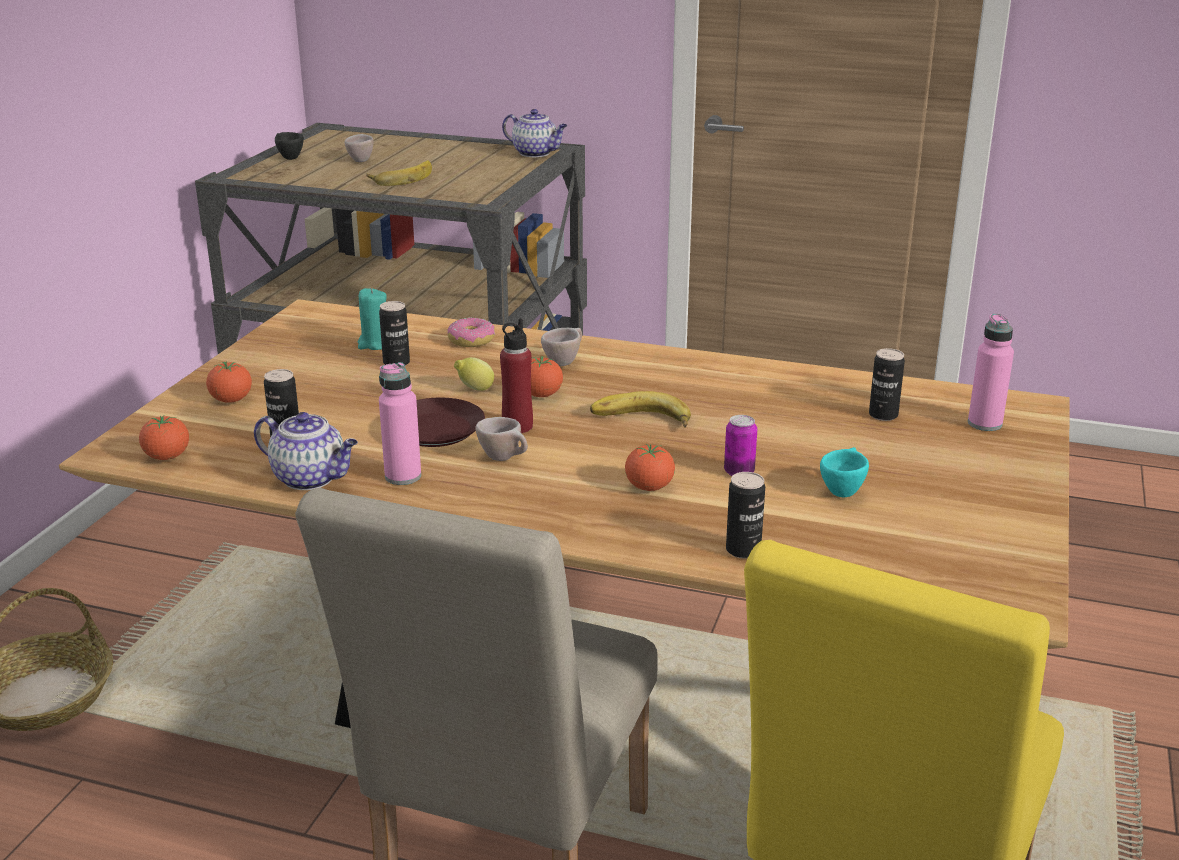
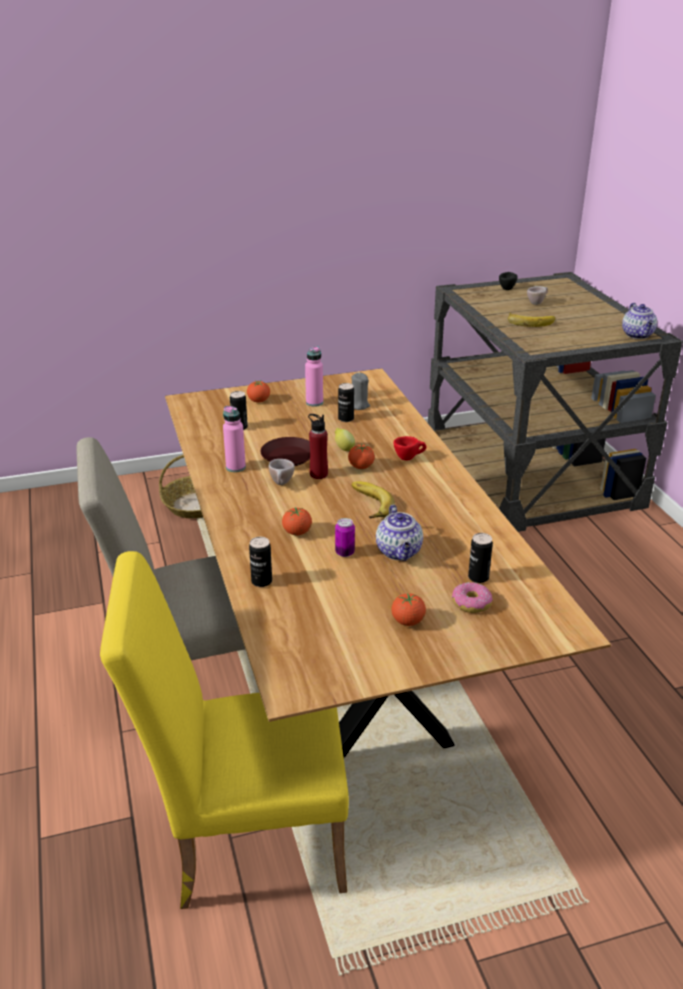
camera: 55 degrees right, 5 degrees up
tomato [139,415,189,460] -> tomato moved to [391,593,426,626]
teapot [254,412,358,490] -> teapot moved to [376,505,423,561]
turquoise candle [358,288,387,350] -> grey candle [352,373,370,410]
donut [447,317,495,347] -> donut moved to [452,582,493,613]
beige cup [541,328,582,366] -> red cup [393,436,426,461]
turquoise cup [820,447,869,497] -> none
pink bottle [968,314,1014,431] -> pink bottle moved to [305,346,323,407]

